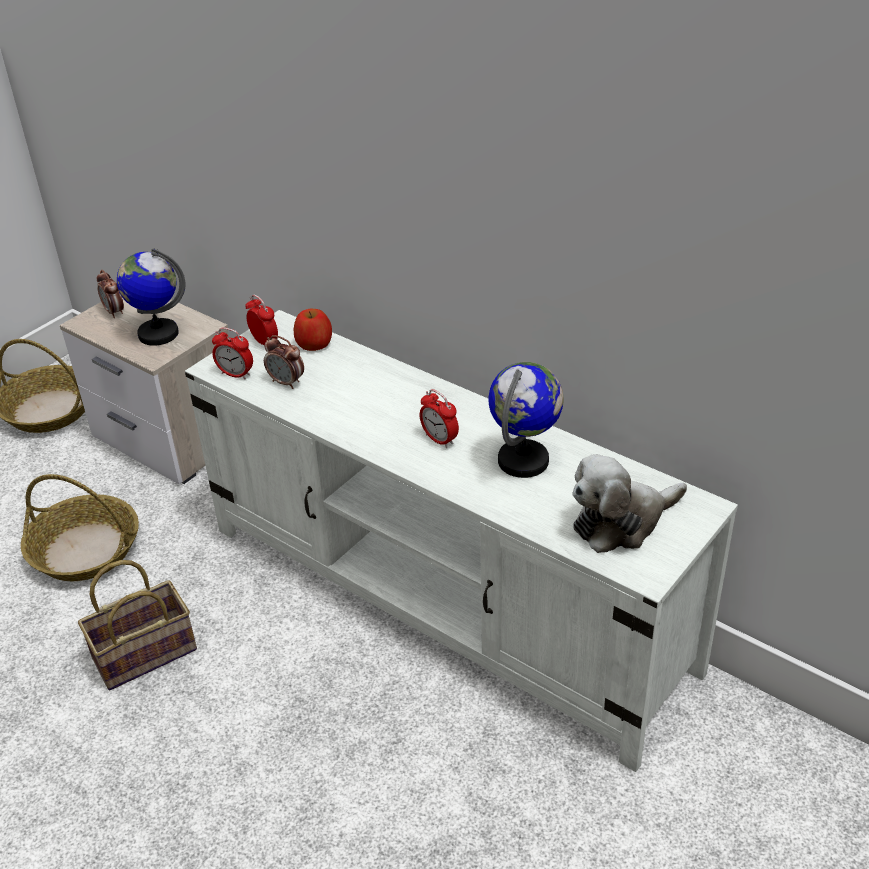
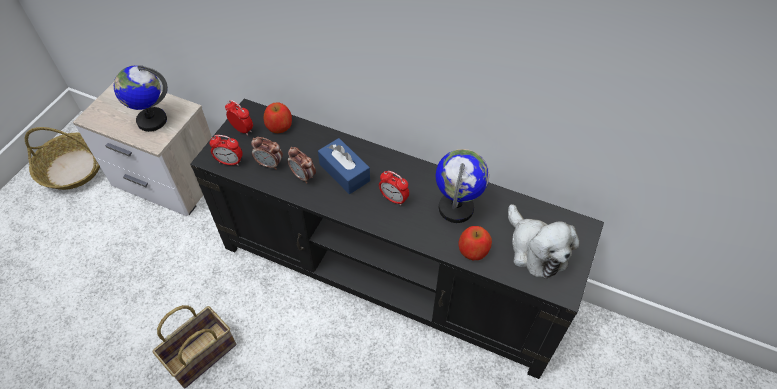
camera: 15 degrees left, 15 degrees up
basket [21,474,139,581] -> none
alarm clock [97,270,124,318] -> alarm clock moved to [288,147,316,184]
white tv stand [185,310,738,772] -> black tv stand [190,99,604,379]
plush toy [572,454,687,553] -> plush toy turned 75 degrees counterclockwise [508,204,579,279]
none -> blue tissue box [318,138,370,194]
none -> apple [458,226,492,260]

